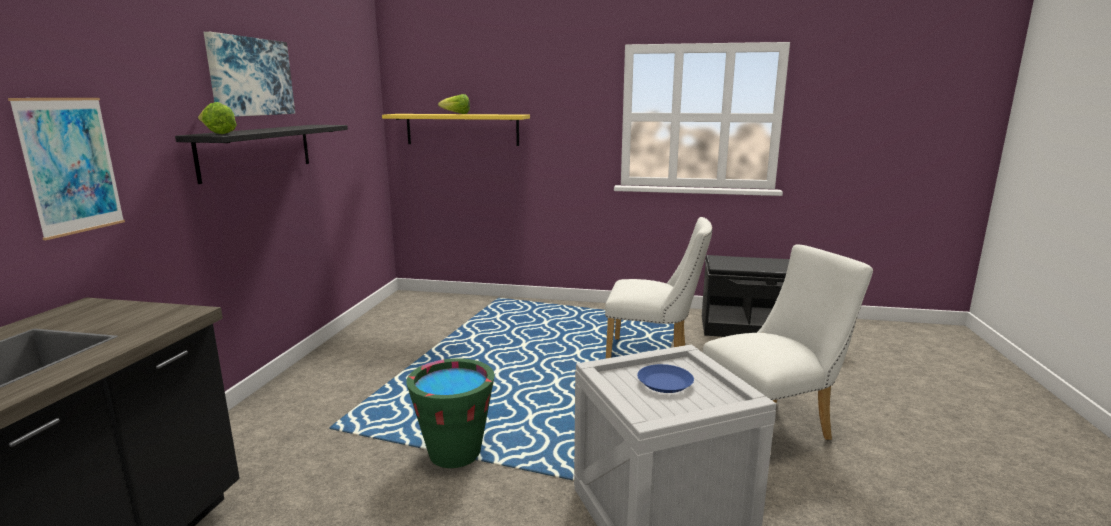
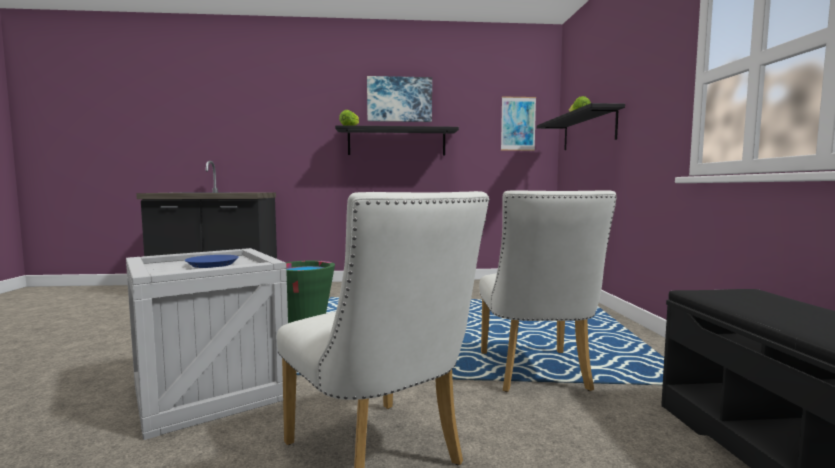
camera: 75 degrees right, 10 degrees down
picture [8,98,125,240] -> picture moved to [501,97,536,151]
yellow shelf [382,114,530,146] -> black shelf [537,103,625,150]

